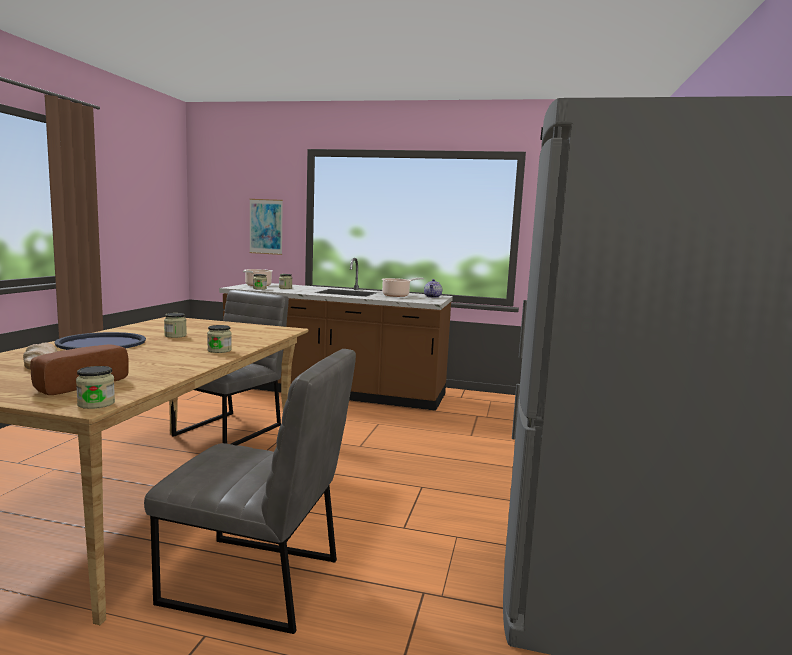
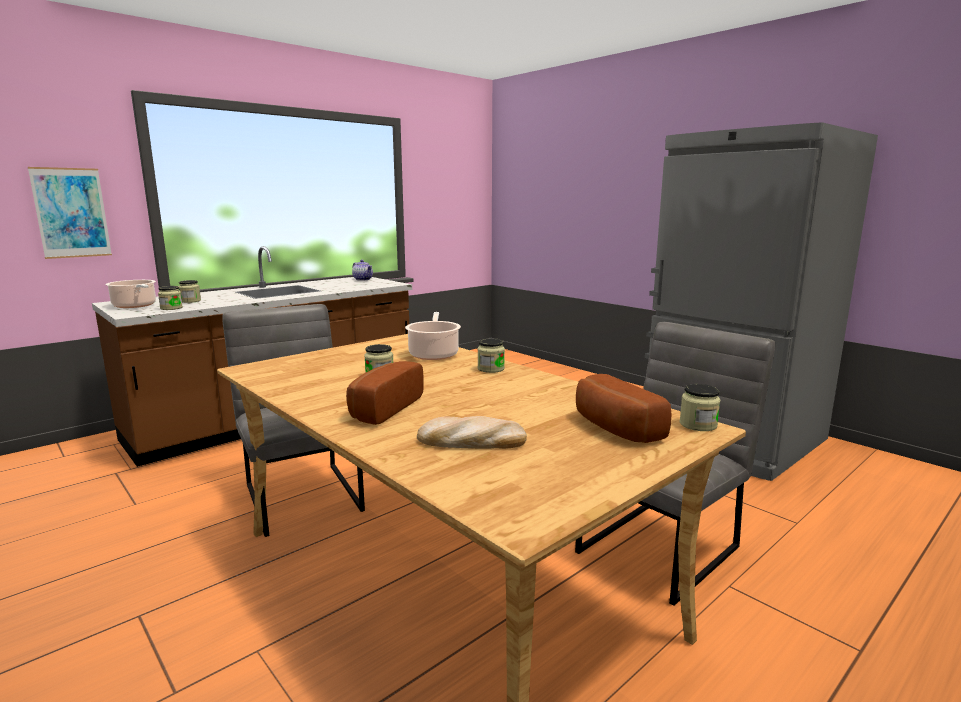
camera: 55 degrees left, 5 degrees up
blue tray [55,332,146,350] -> bread [346,361,423,425]
cooking pot [382,278,424,297] -> cooking pot moved to [405,312,461,360]

